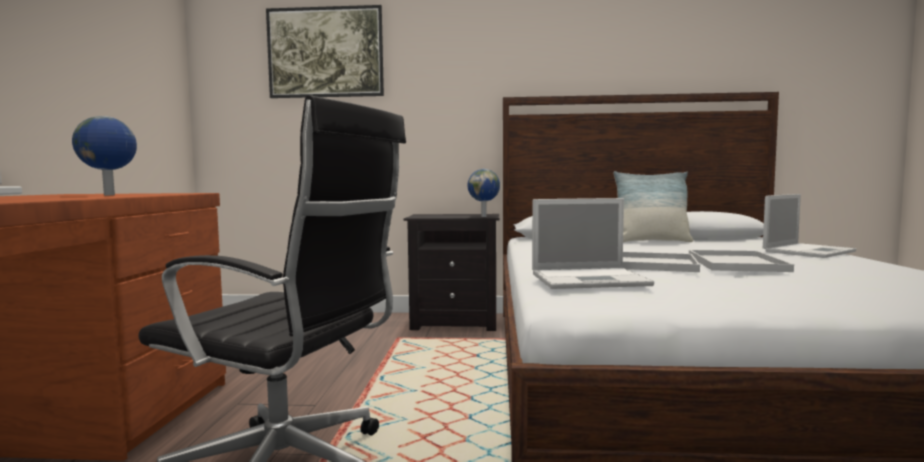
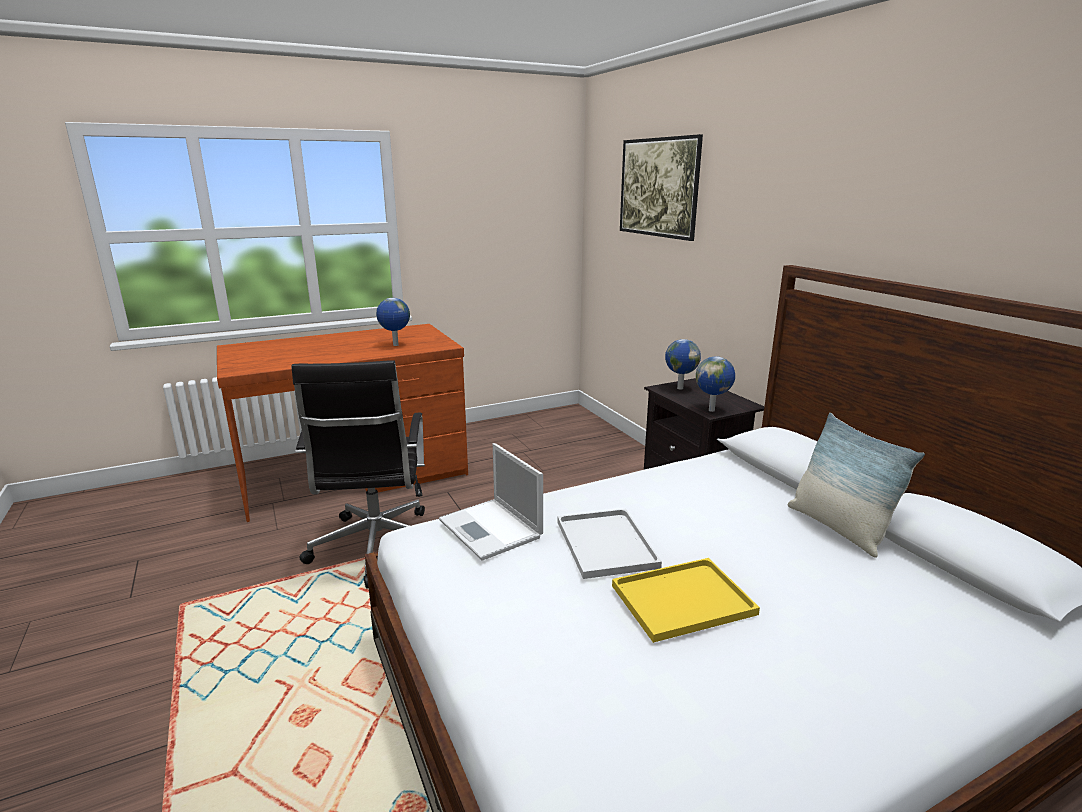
camera: 60 degrees right, 15 degrees up
white tray [689,250,794,272] -> yellow tray [612,558,760,643]
laptop [763,194,856,258] -> none
none -> globe [665,339,701,389]

